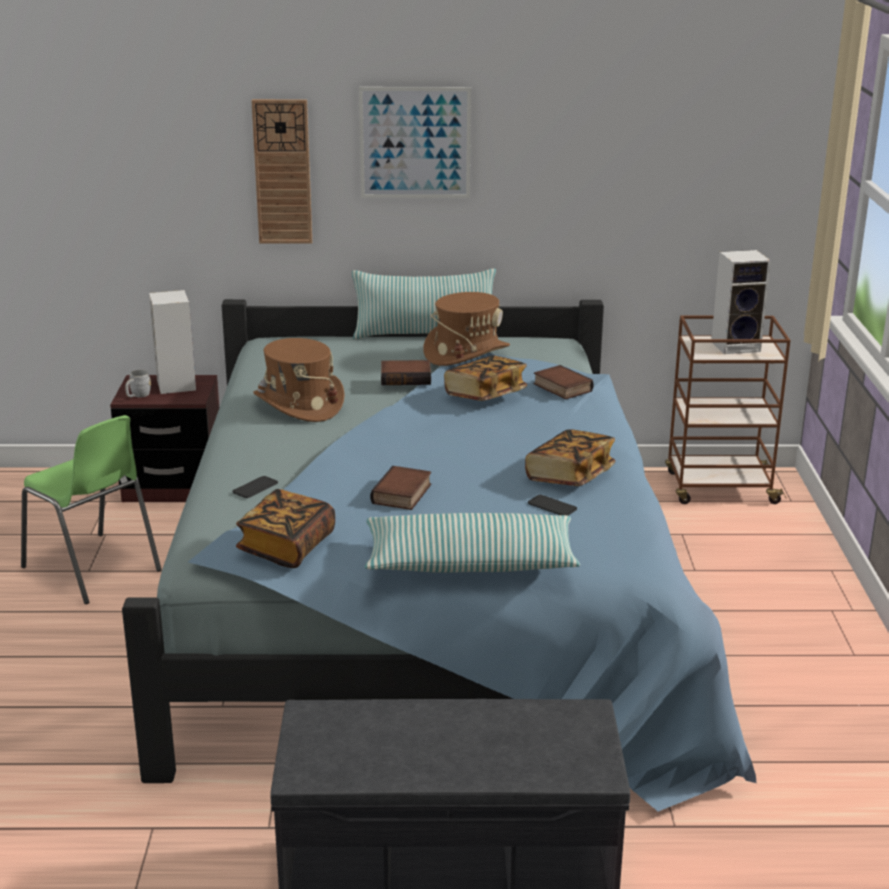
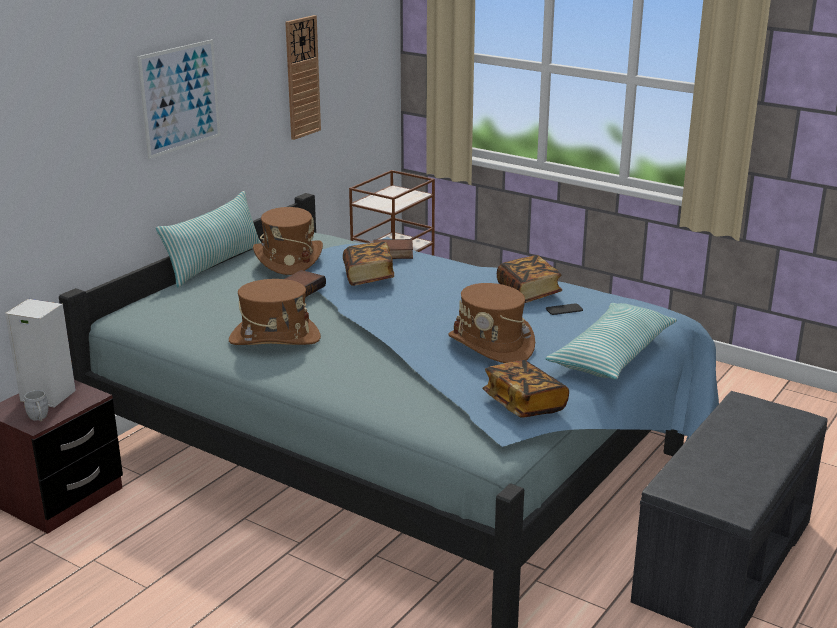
camera: 55 degrees left, 0 degrees up
green chair [21,415,162,604] -> none
phone [233,476,278,498] -> none
wall clock [251,99,312,244] -> wall clock moved to [285,15,321,140]
book [370,466,431,510] -> brown hat [448,283,535,363]
speaker [711,250,771,354] -> none

